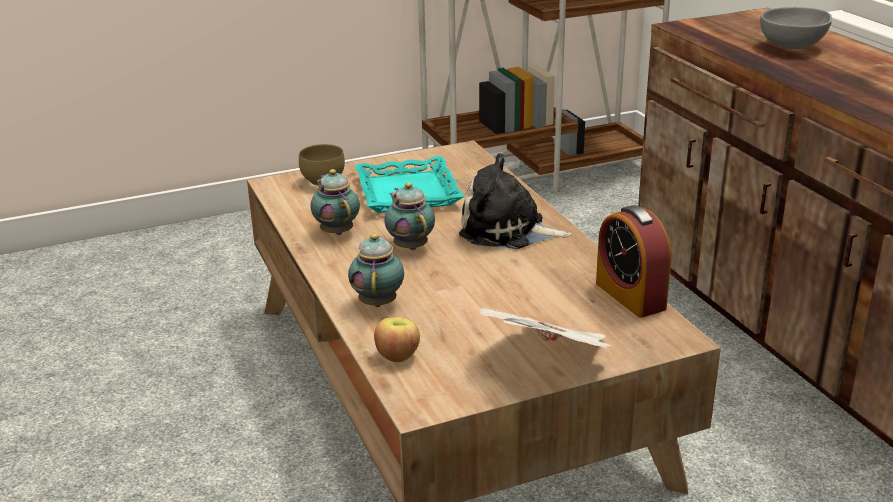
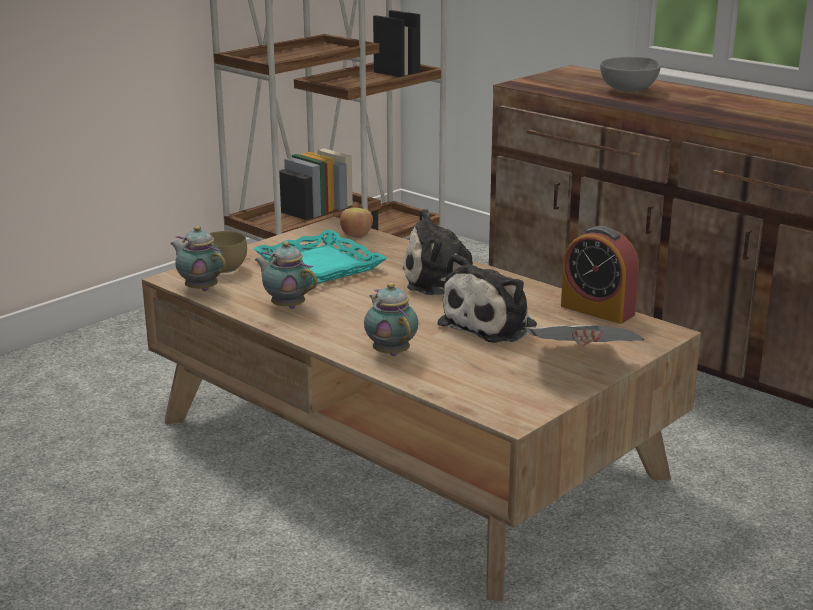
camera: 25 degrees left, 5 degrees down
apple [374,317,420,362] -> apple moved to [340,208,373,238]
teapot [384,183,435,250] -> teapot moved to [170,226,226,291]
none -> plush toy [438,253,537,343]

